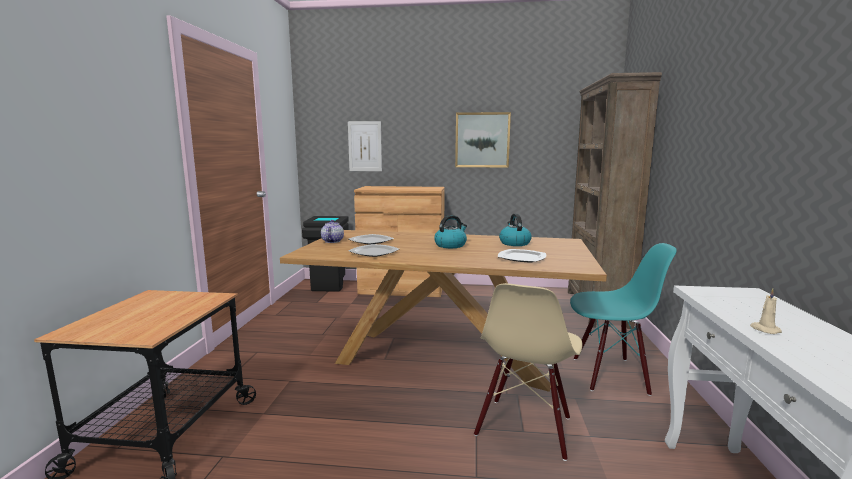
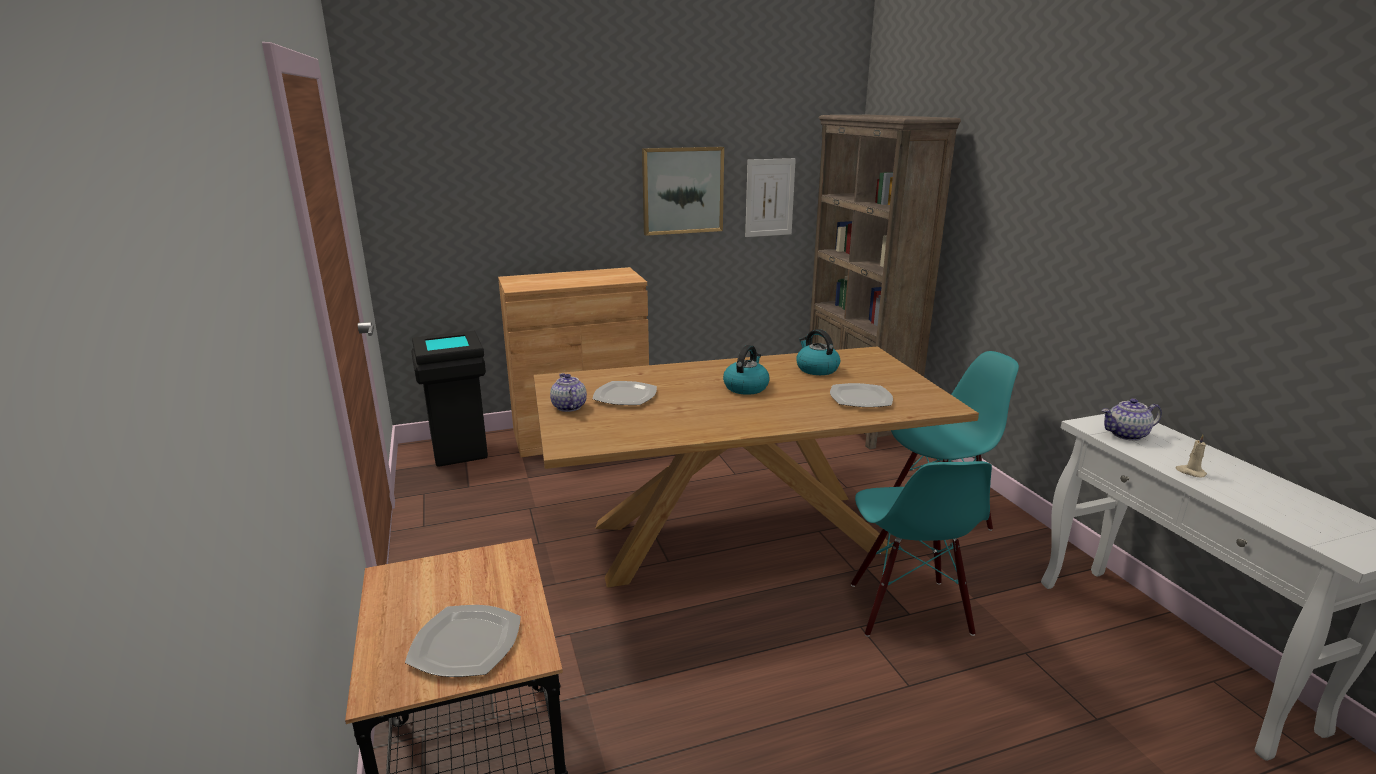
camera: 25 degrees left, 10 degrees up
picture [348,121,382,171] -> picture moved to [745,158,796,237]
plate [348,244,399,257] -> plate moved to [405,605,521,677]
beige chair [474,283,582,461] -> turquoise chair [851,461,992,637]
none -> teapot [1101,399,1162,441]

